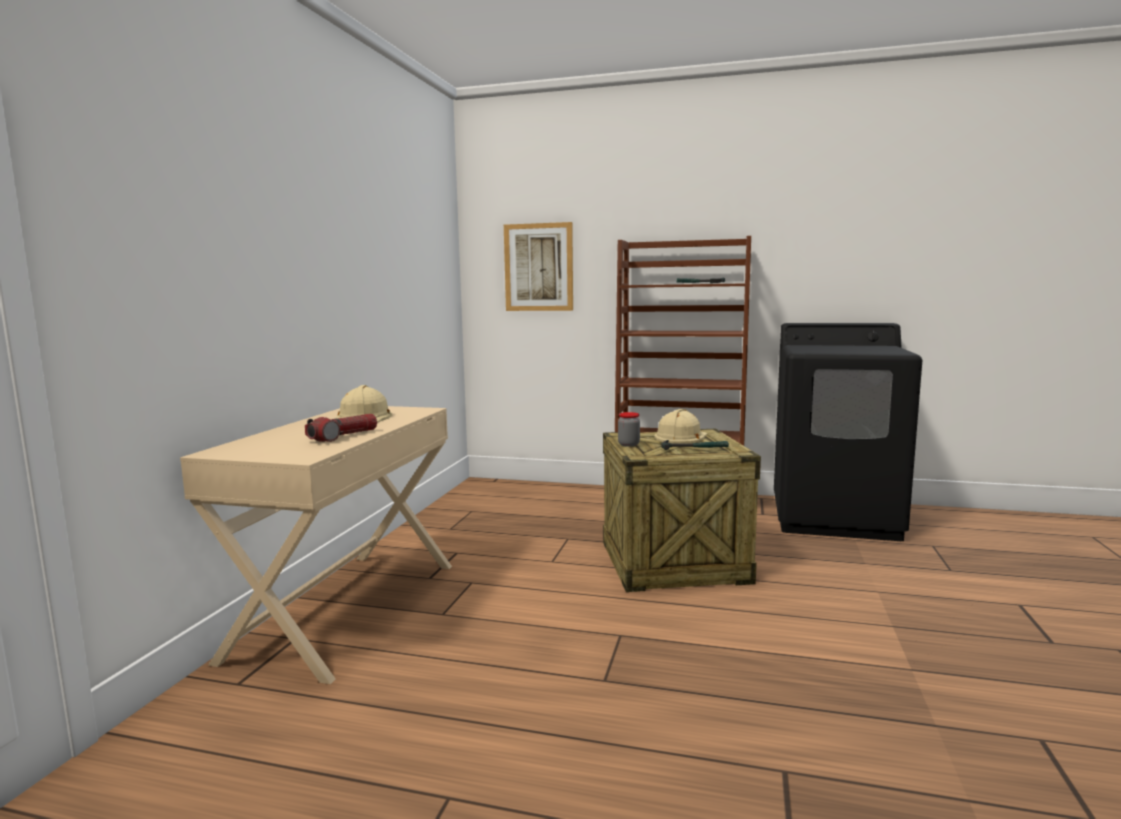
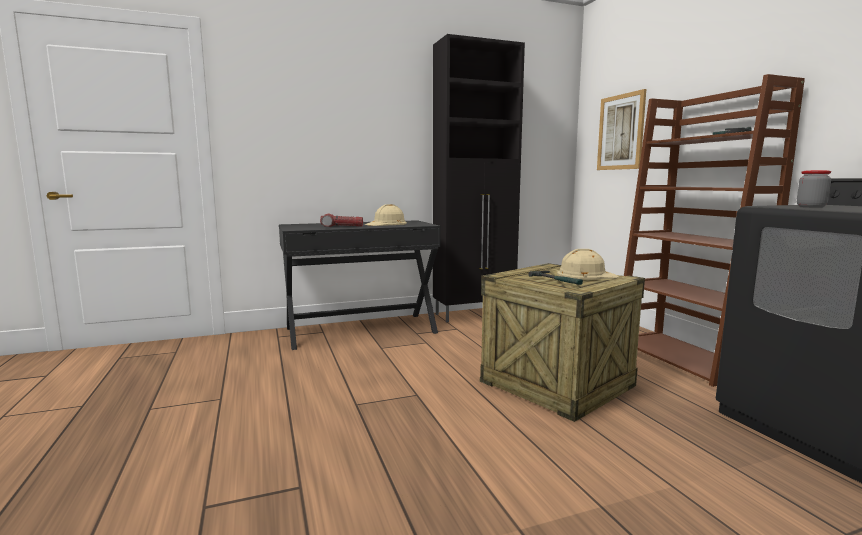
camera: 55 degrees right, 0 degrees up
beige desk [180,406,452,684] -> black desk [279,220,441,350]
jar [618,412,640,447] -> jar moved to [797,170,831,208]
none -> black cabinet [433,34,525,322]

